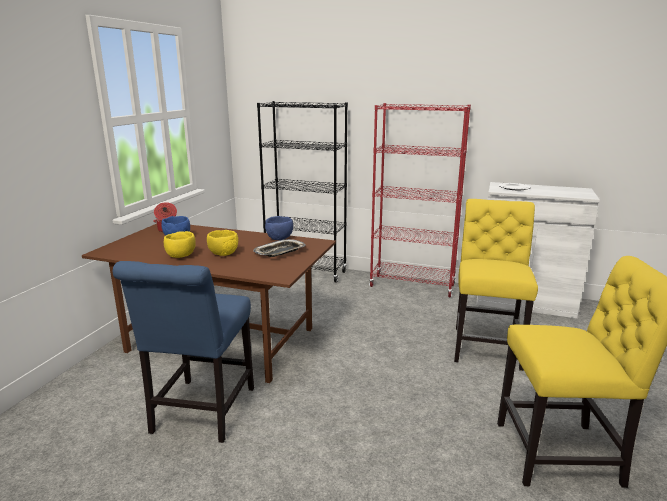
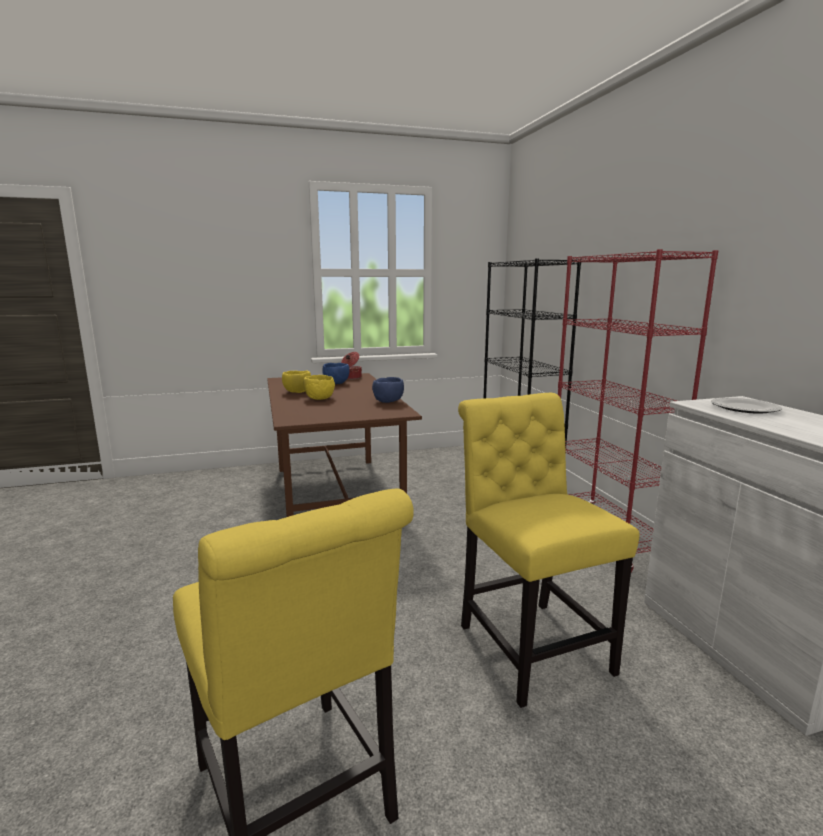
camera: 55 degrees right, 5 degrees down
blue chair [113,261,254,443] -> none
tray [253,239,306,257] -> none
yellow chair [454,199,538,371] -> yellow chair turned 90 degrees counterclockwise [458,393,640,708]

